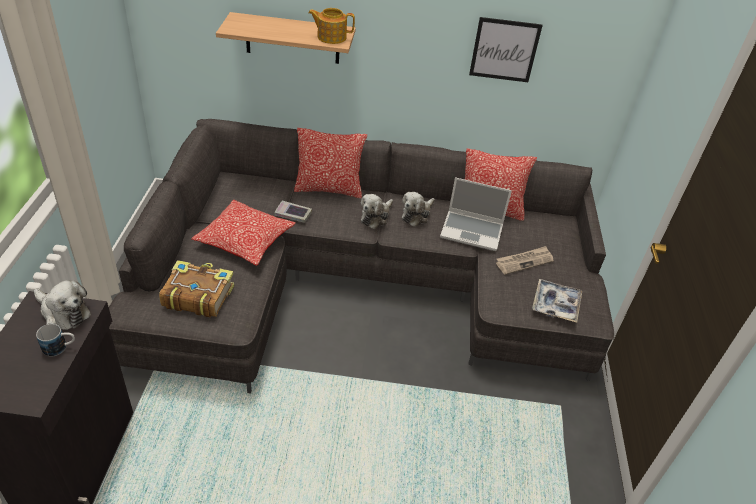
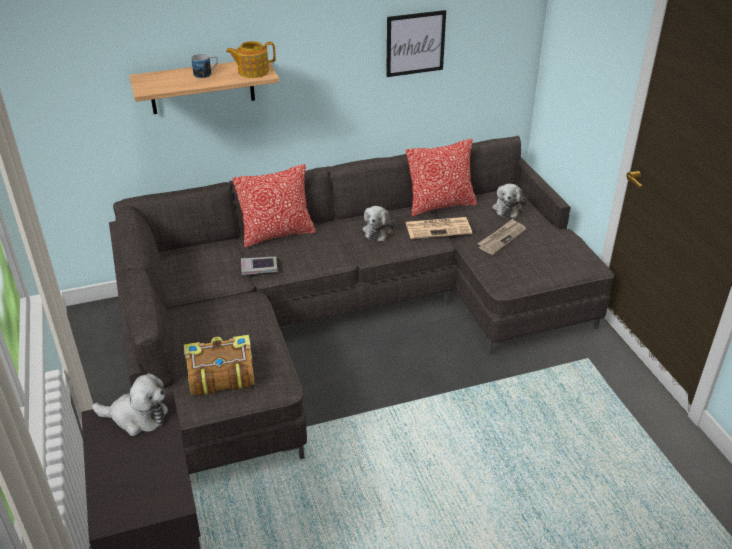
camera: 20 degrees left, 5 degrees down
mug [36,324,75,357] -> mug moved to [191,54,218,78]
pillow [191,200,296,266] -> none
plush toy [361,194,393,229] -> plush toy moved to [492,184,526,218]
laptop [440,177,512,251] -> newspaper [405,217,472,239]
tray [532,279,582,323] -> none

